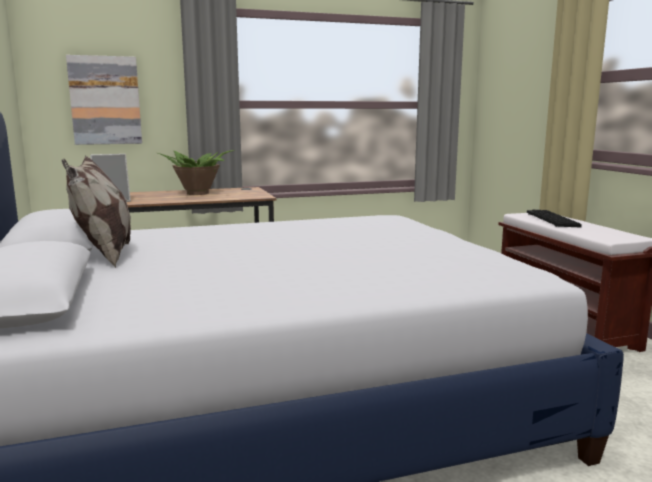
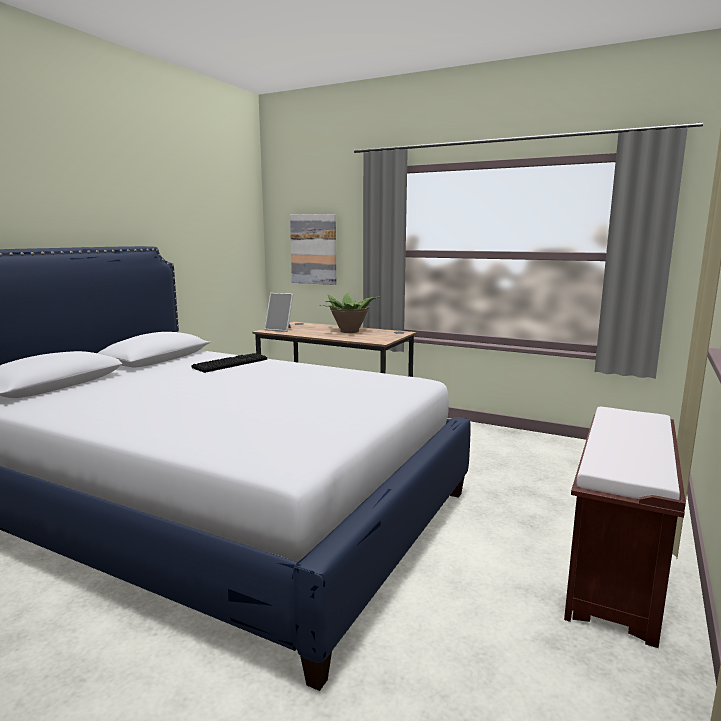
camera: 45 degrees right, 0 degrees up
pillow [62,155,131,268] -> none
keyboard [527,210,582,227] -> keyboard moved to [192,353,267,373]

